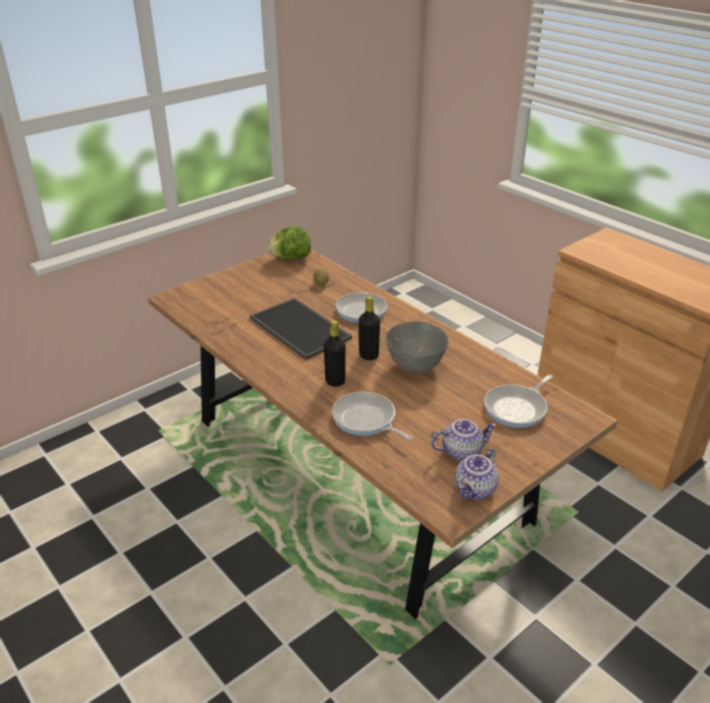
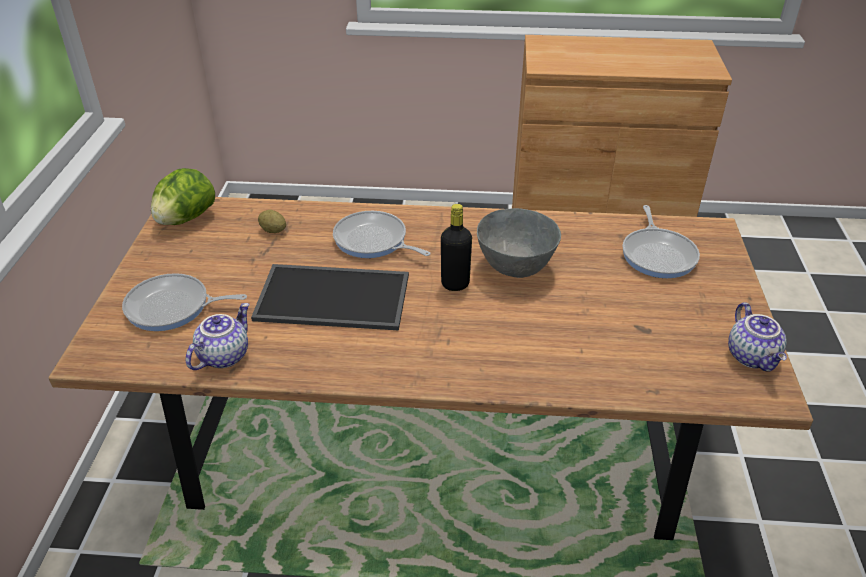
camera: 45 degrees left, 5 degrees up
black bottle [324,320,346,387] -> none
frying pan [332,392,413,440] -> frying pan moved to [122,273,247,331]
teapot [431,419,497,461] -> teapot moved to [186,303,250,370]

